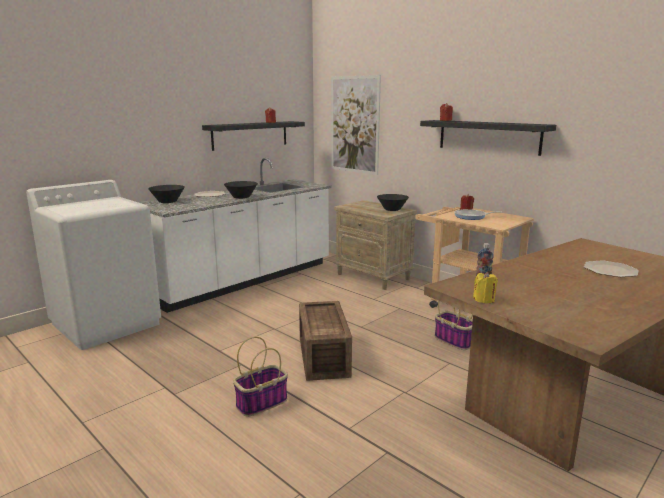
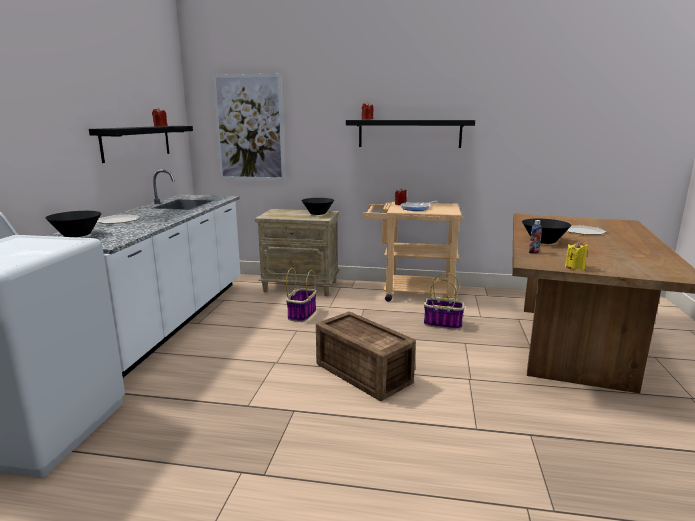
camera: 35 degrees left, 0 degrees up
black bowl [224,181,258,199] -> black bowl moved to [522,219,571,244]
basket [233,337,288,417] -> basket moved to [286,268,316,322]

